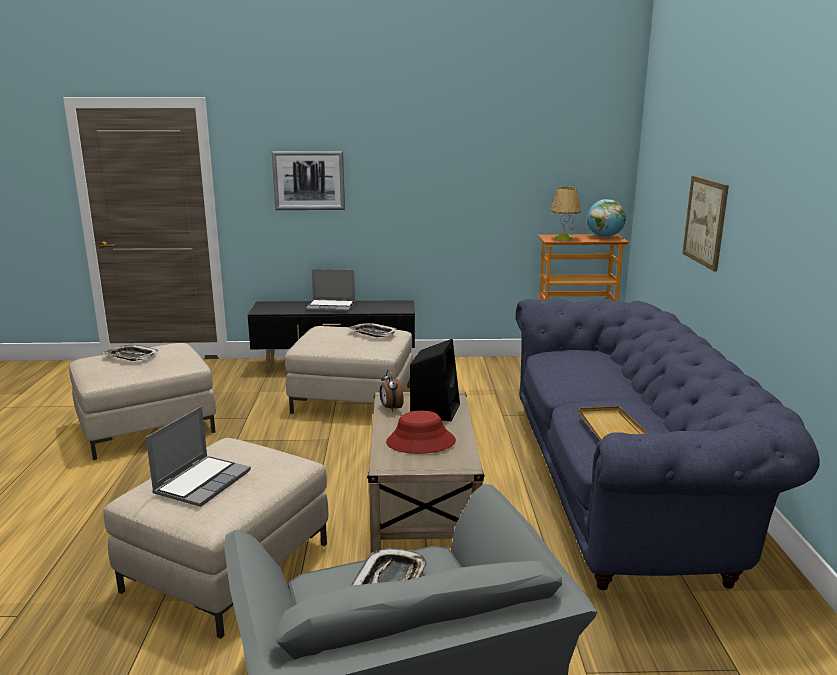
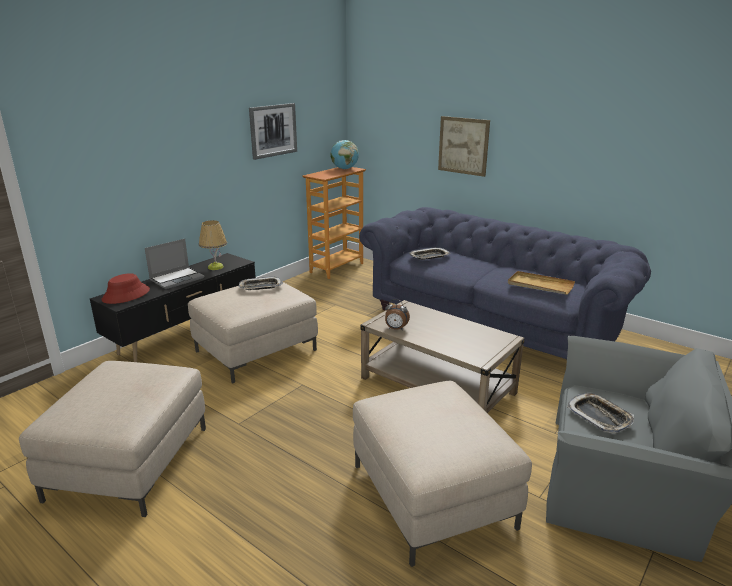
camera: 50 degrees left, 5 degrees up
tray [103,345,159,361] -> tray moved to [409,247,450,260]
laptop [146,406,251,507] -> none
picture [272,151,345,210] -> picture moved to [249,103,297,160]
red hat [386,411,456,454] -> red hat moved to [102,273,150,304]
black speaker [410,339,460,421] -> none
table lamp [550,187,581,241] -> table lamp moved to [199,220,227,270]

